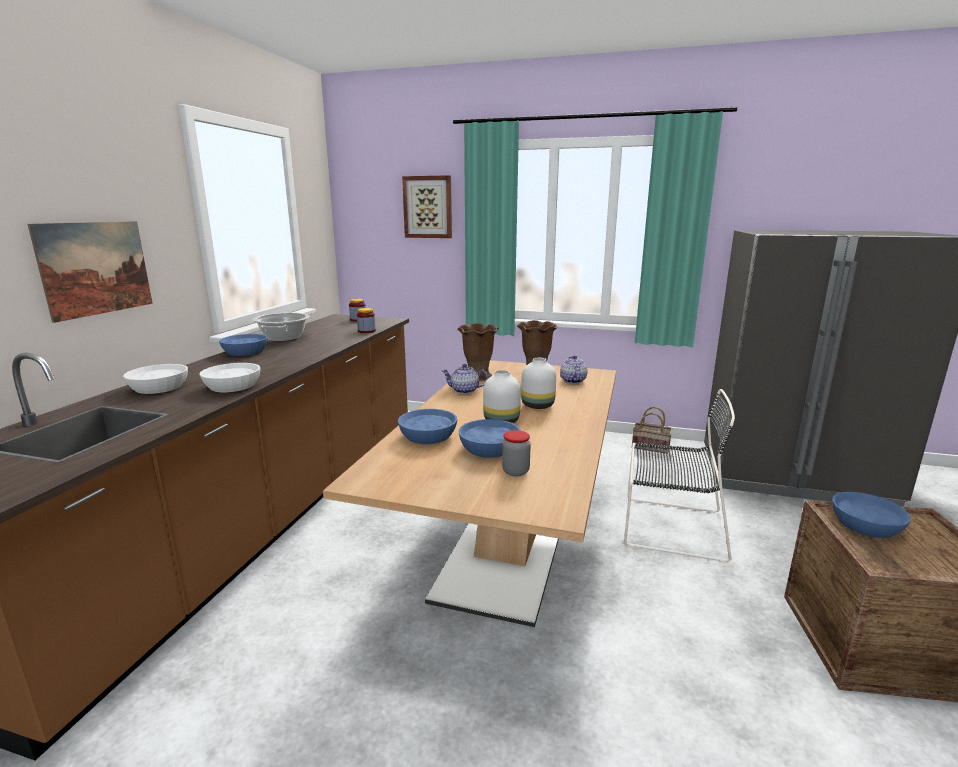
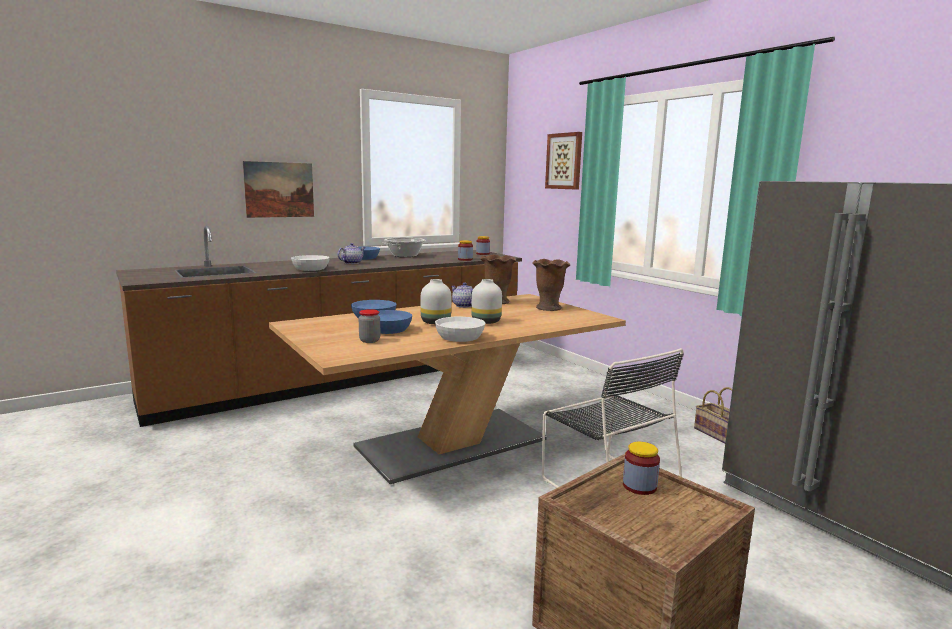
camera: 40 degrees right, 5 degrees down
white bowl [123,364,188,394] -> white bowl moved to [435,317,485,342]
teapot [560,355,588,384] -> teapot moved to [337,243,365,264]
blue bowl [832,492,911,538] -> jar [623,442,660,495]

